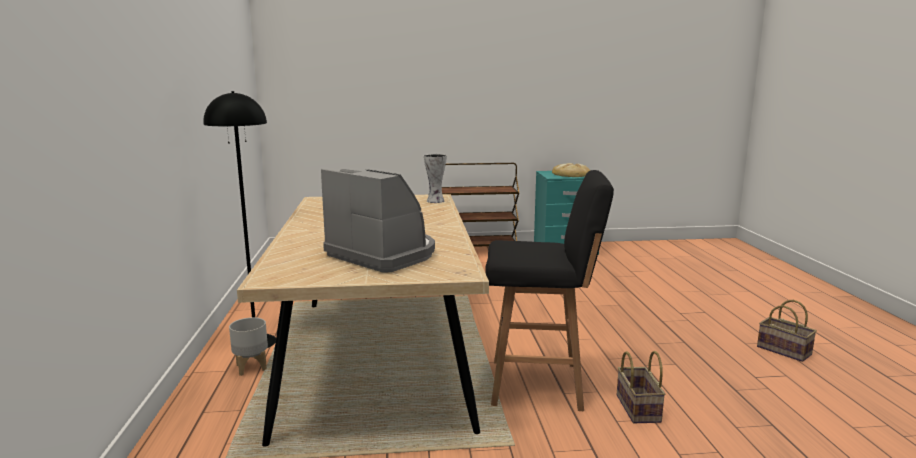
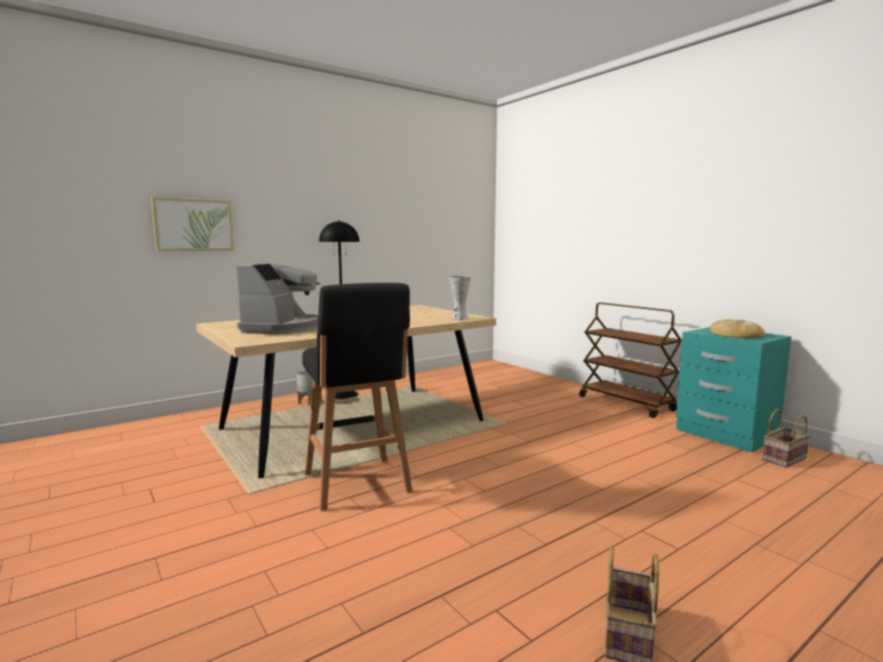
camera: 60 degrees right, 5 degrees down
basket [617,351,665,423] -> basket moved to [762,409,811,468]
none -> picture [151,197,234,251]

